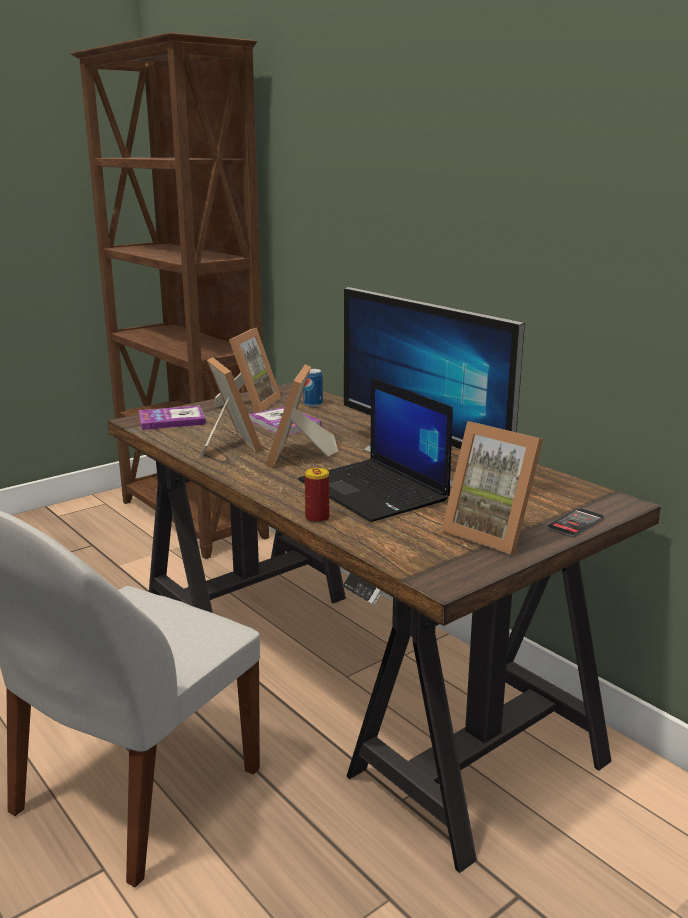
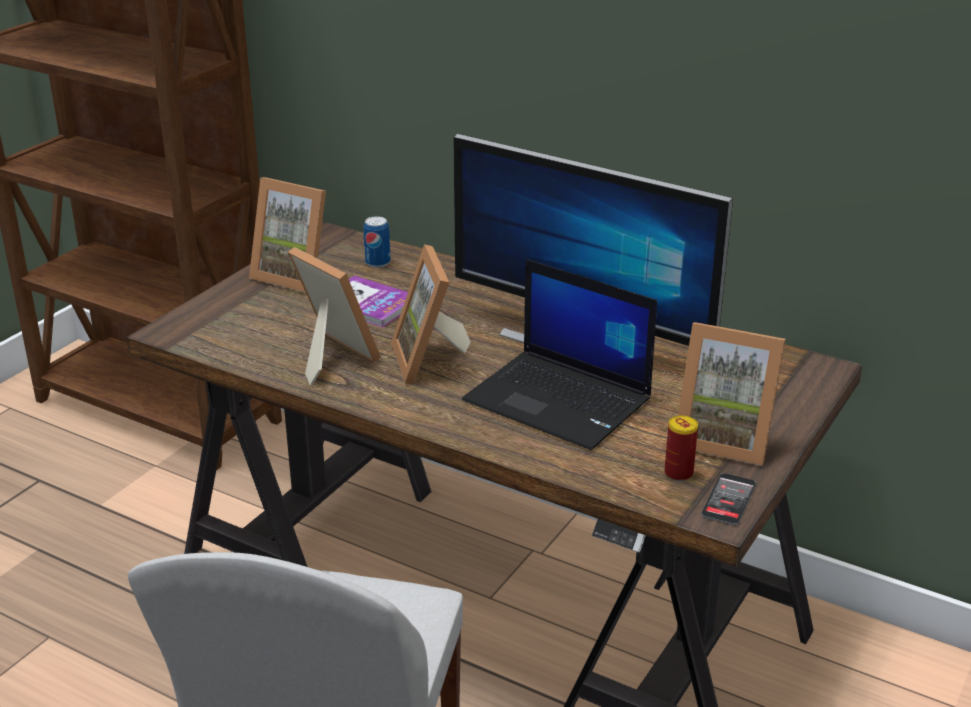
camera: 20 degrees left, 10 degrees up
book [139,405,206,430] -> none
picture frame [214,327,281,413] -> picture frame turned 120 degrees clockwise [249,177,326,293]
can [305,468,329,523] -> can moved to [664,415,698,481]
phone [547,508,605,537] -> phone moved to [701,473,756,526]

